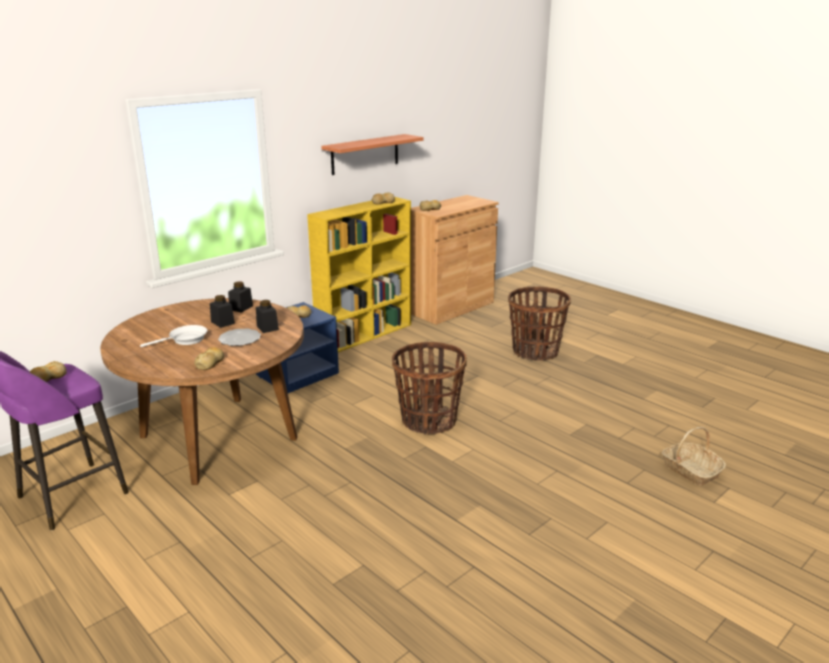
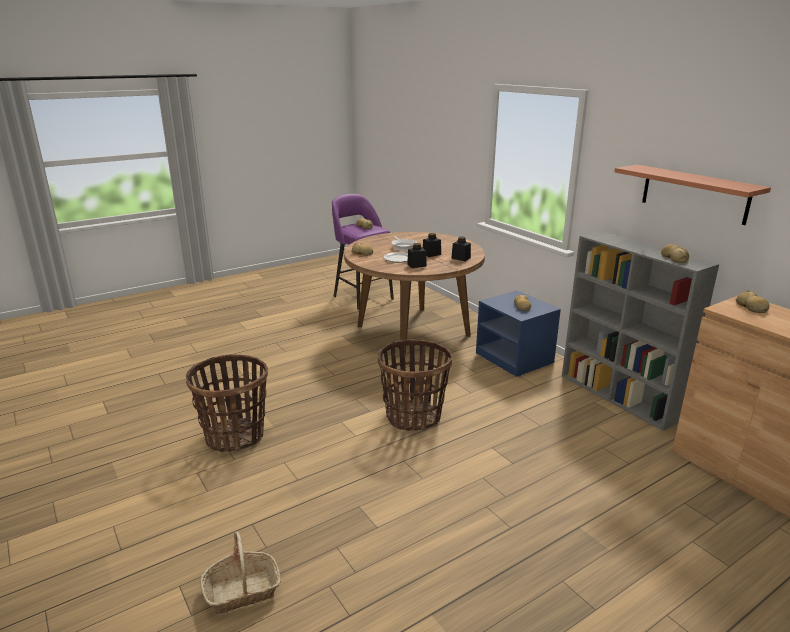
camera: 100 degrees right, 0 degrees up
yellow bookcase [307,197,411,352] -> grey bookcase [562,231,719,431]
basket [508,287,571,361] -> basket moved to [186,354,268,452]

